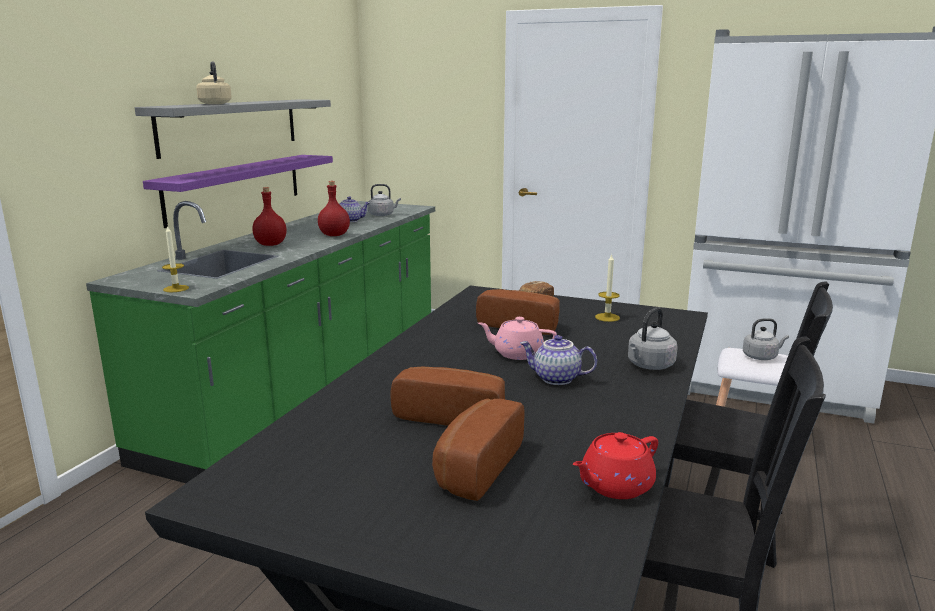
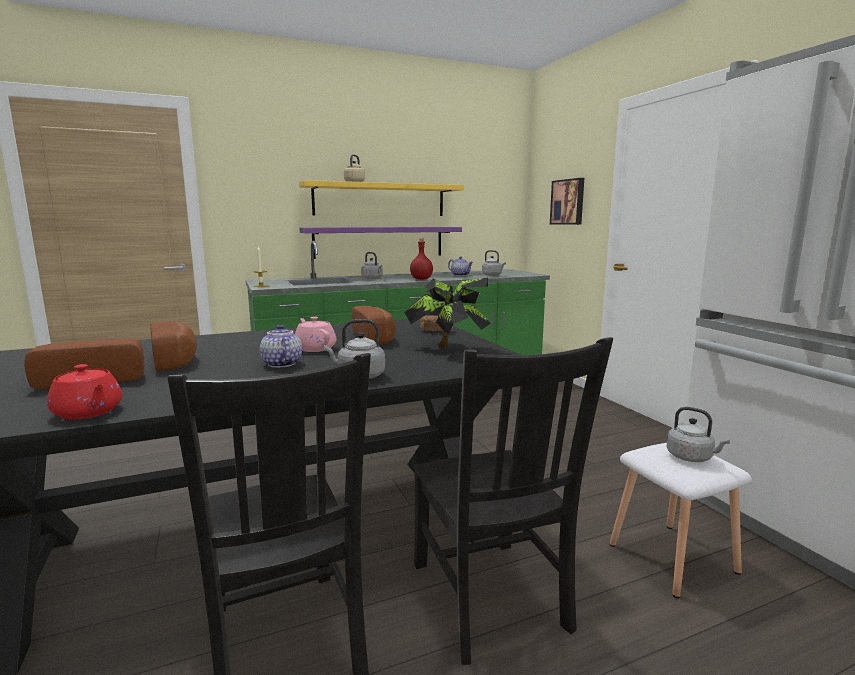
camera: 45 degrees right, 5 degrees down
grey shelf [135,99,331,159] -> yellow shelf [299,180,464,216]
red bottle [252,187,287,246] -> grey kettle [361,252,383,279]
red teapot [573,432,658,499] -> red teapot turned 150 degrees counterclockwise [47,364,122,420]
candle [595,254,620,322] -> potted plant [404,278,491,347]
none -> picture [550,178,584,225]

